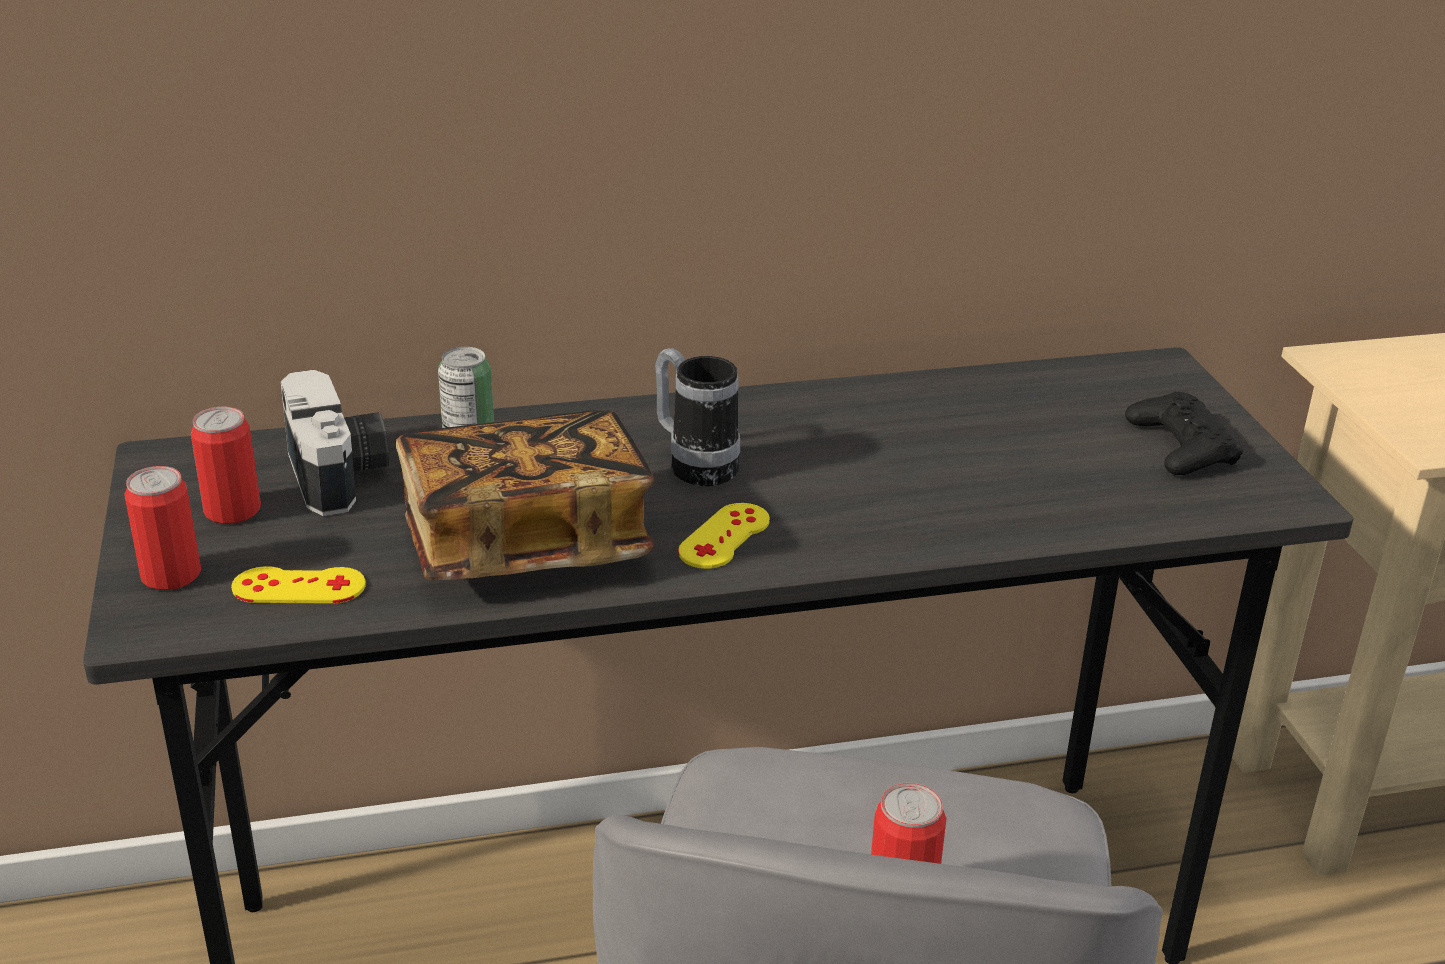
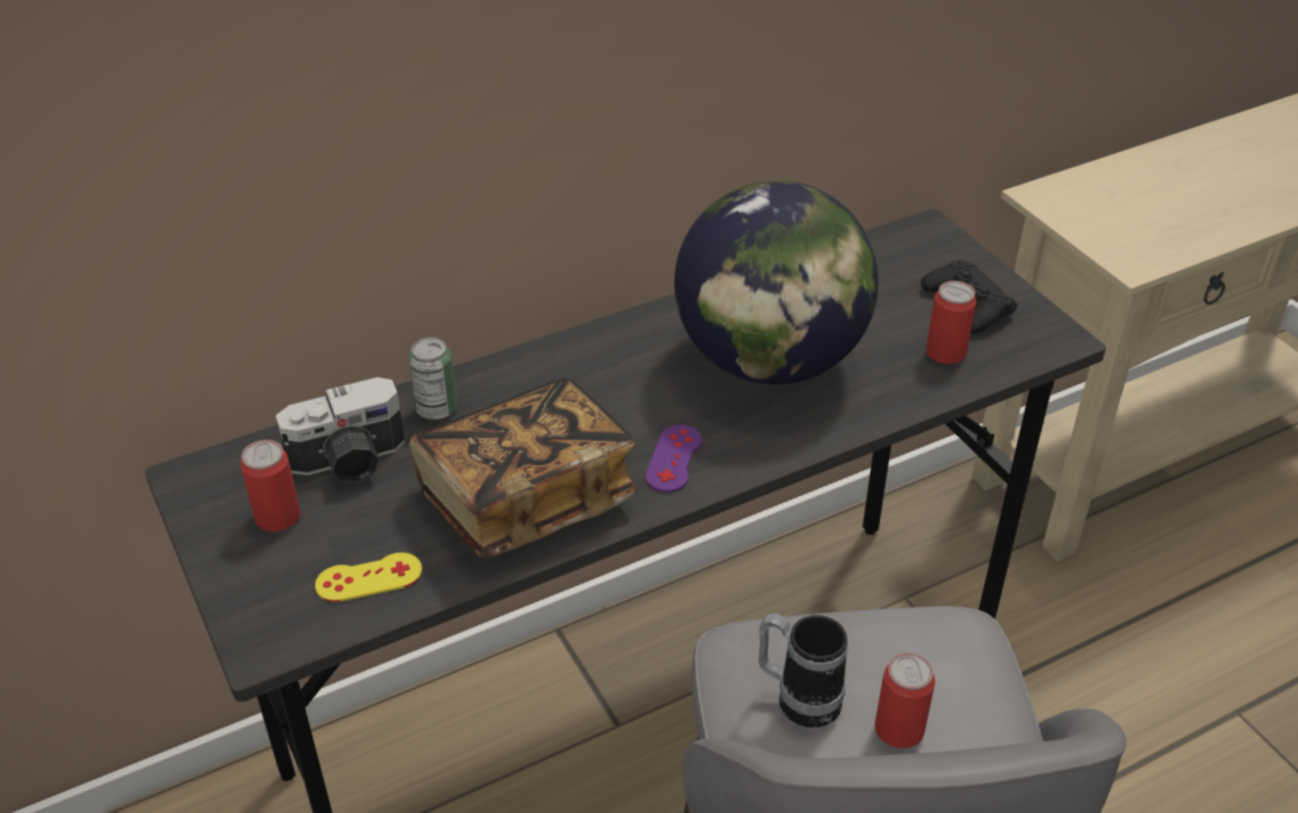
camera: 15 degrees left, 10 degrees up
can [124,466,201,590] -> can moved to [926,281,976,364]
camera [281,370,389,516] -> camera turned 105 degrees clockwise [276,377,405,483]
mug [655,348,740,486] -> mug moved to [759,613,848,728]
yellow game controller [678,503,770,569] -> purple game controller [645,425,702,493]
none -> globe [674,180,878,385]

